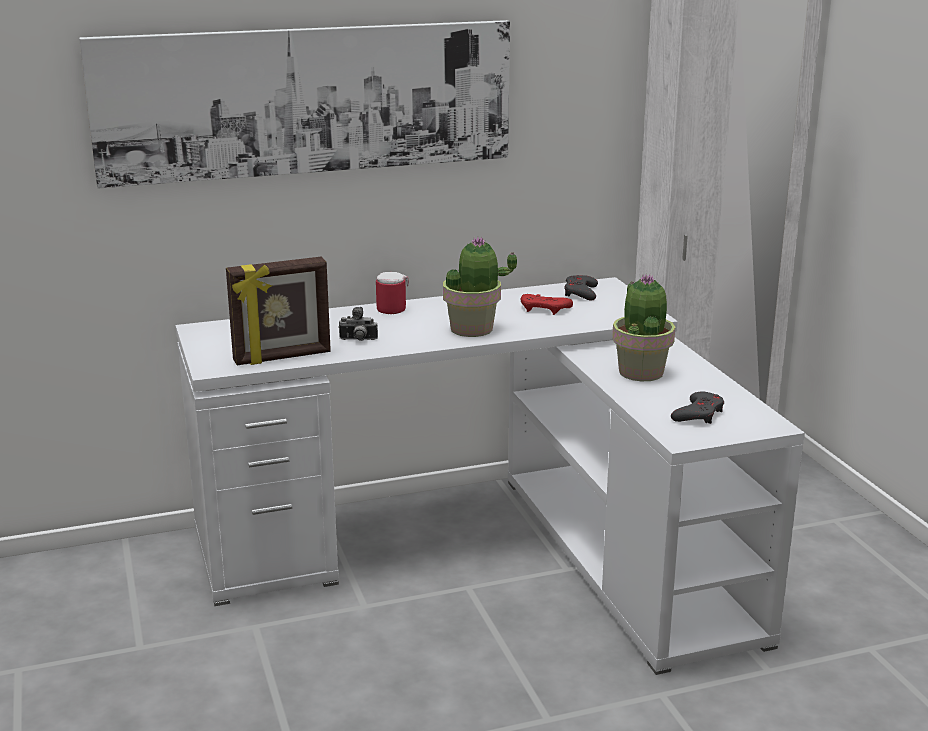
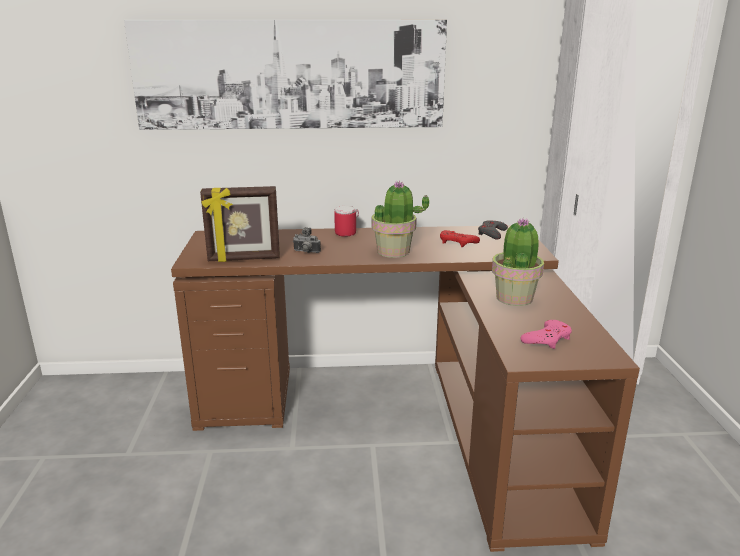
camera: 15 degrees right, 0 degrees up
white desk [175,277,805,675] -> brown desk [171,225,640,552]
grey game controller [671,391,724,424] -> pink game controller [520,320,572,349]

